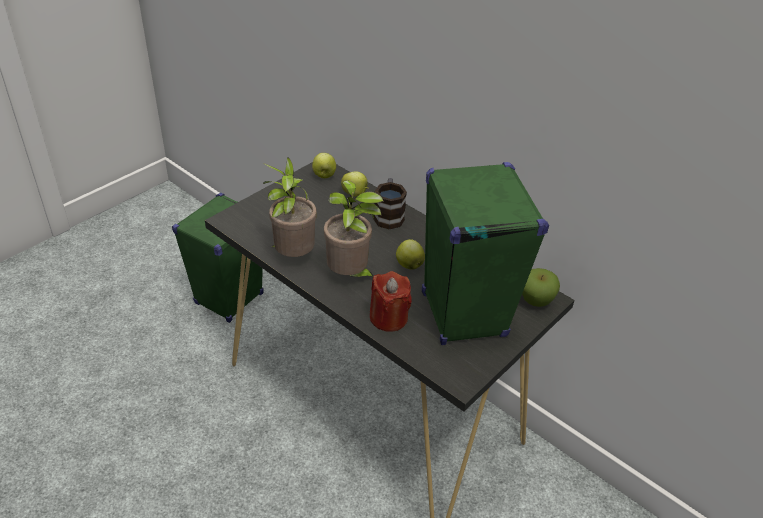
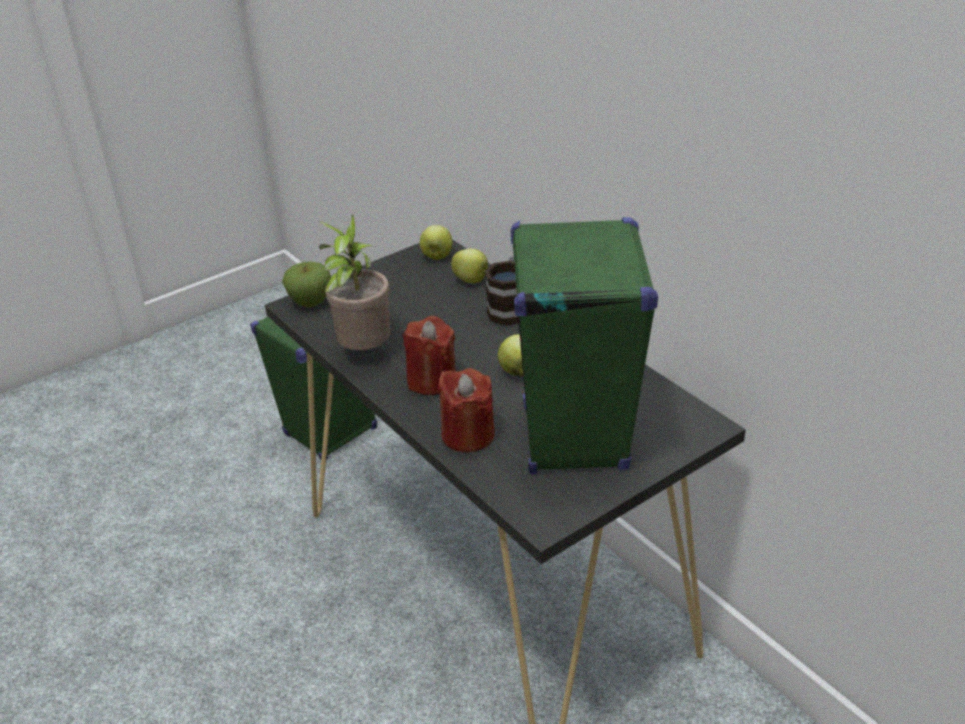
camera: 15 degrees right, 5 degrees down
potted plant [324,180,384,277] -> red candle [403,316,456,395]
apple [522,268,560,307] -> apple moved to [282,262,331,307]

